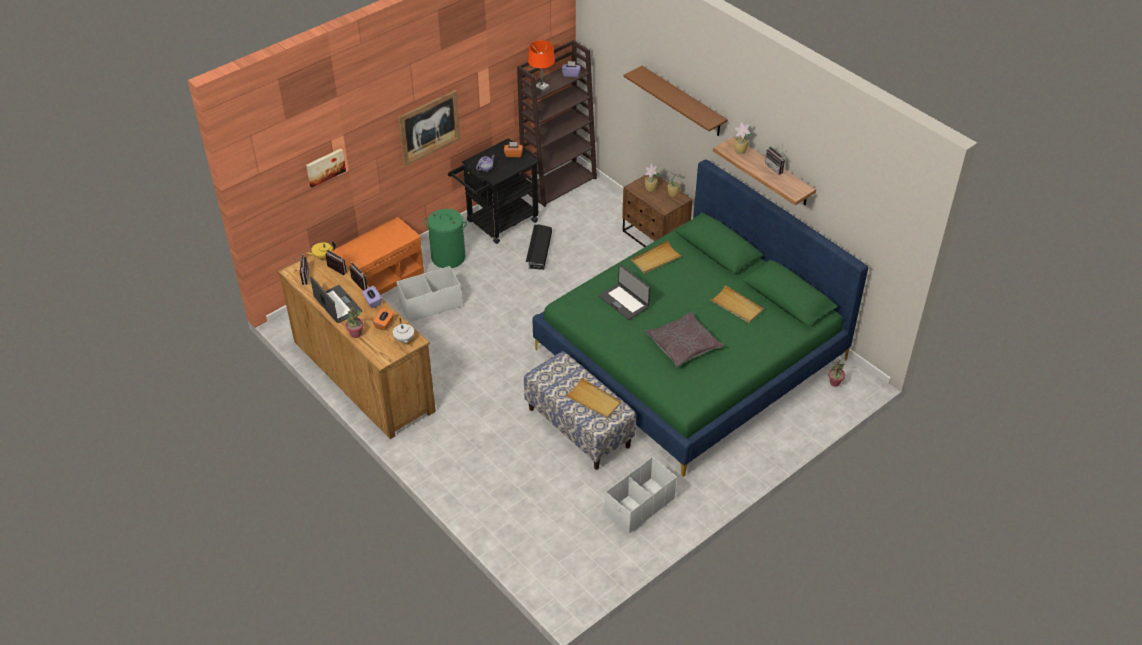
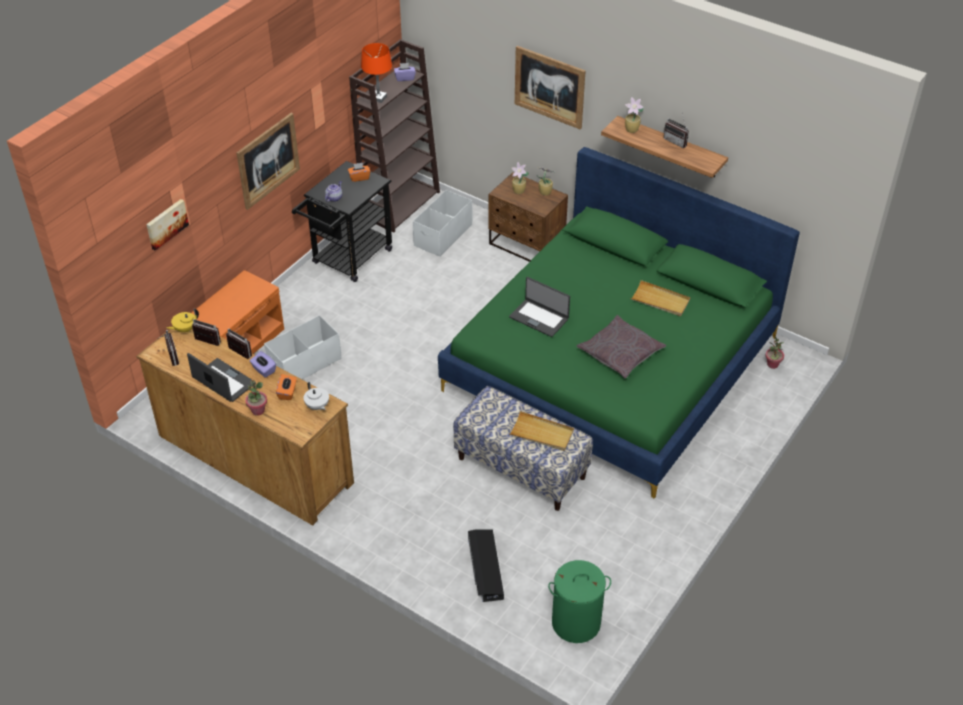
camera: 15 degrees left, 0 degrees up
green laundry basket [424,209,467,268] -> green laundry basket moved to [548,560,611,643]
black storage box [526,225,552,270] -> black storage box moved to [468,530,504,602]
white storage box [605,457,677,534] -> white storage box moved to [413,190,472,257]
brown shelf [623,66,728,136] -> picture [515,46,585,129]
beige tray [631,241,683,274] -> none

